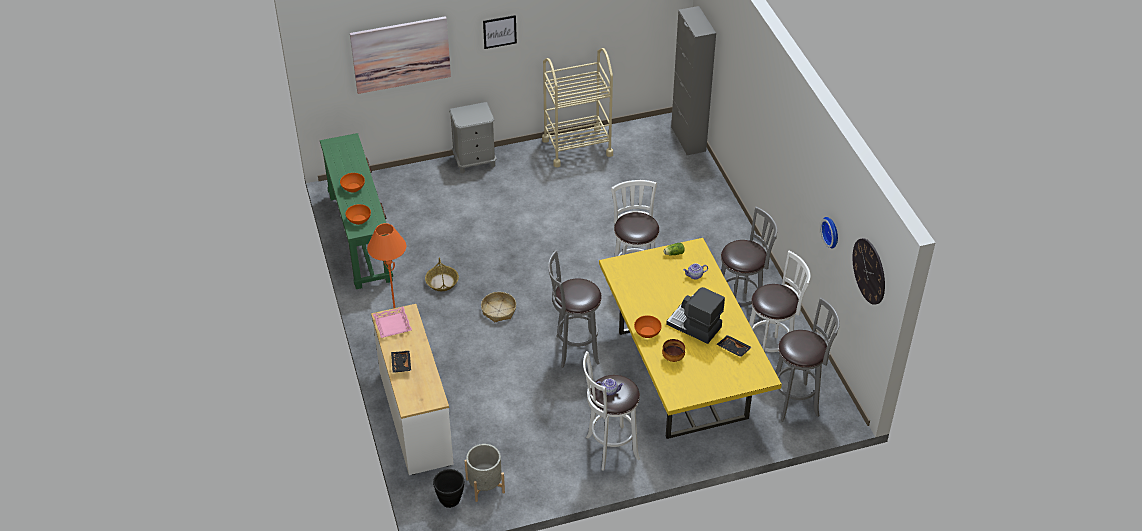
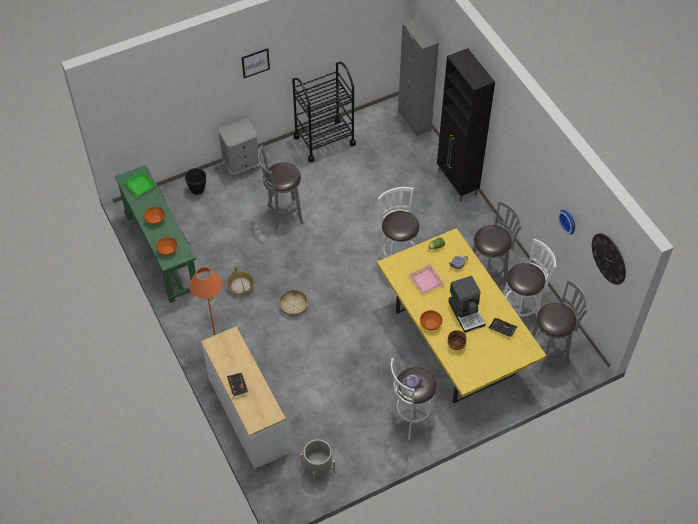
camera: 10 degrees left, 10 degrees up
picture [350,16,451,94] -> none
pink tray [373,307,412,338] -> pink tray moved to [409,264,444,294]
black planter [433,469,464,508] -> black planter moved to [185,168,206,195]
beige cart [542,48,613,167] -> black cart [292,62,356,163]
grey stool [548,250,602,368] -> grey stool moved to [258,145,304,231]
coffee machine [666,287,725,344] -> coffee machine turned 135 degrees counterclockwise [448,276,486,333]
none -> green tray [123,170,157,197]
none -> black cabinet [437,48,495,201]

